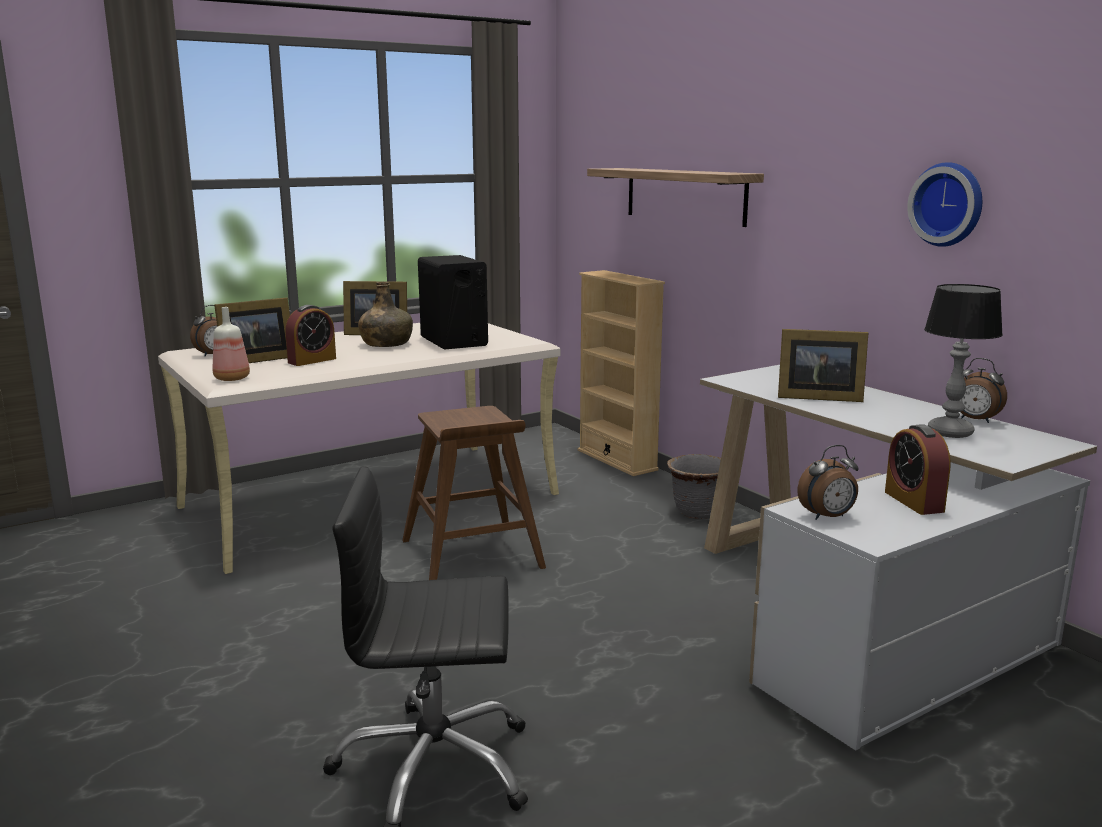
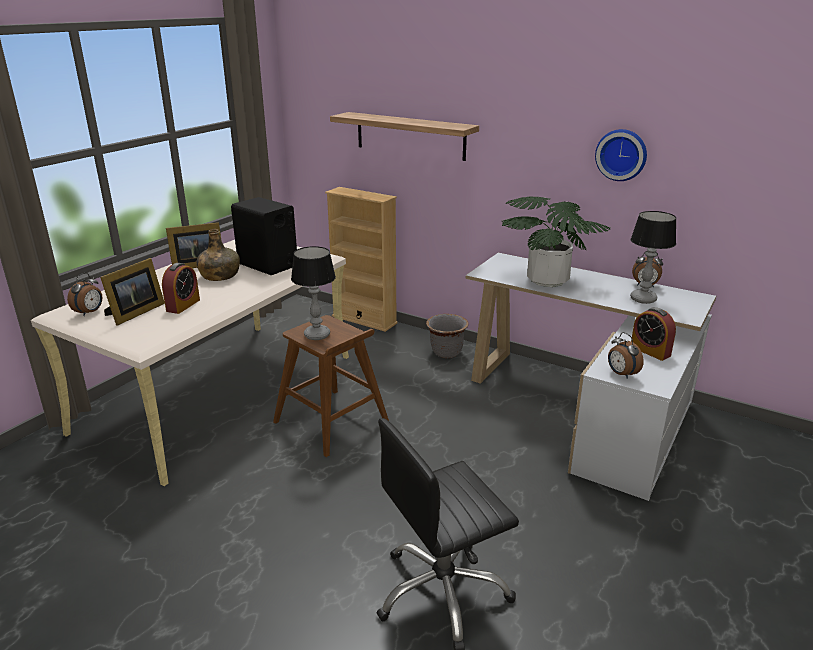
camera: 25 degrees left, 10 degrees up
bottle [213,307,250,381] -> none
picture frame [778,329,869,402] -> potted plant [502,197,610,287]
alarm clock [797,445,859,520] -> alarm clock turned 105 degrees clockwise [608,332,644,379]
none -> table lamp [291,246,336,340]

